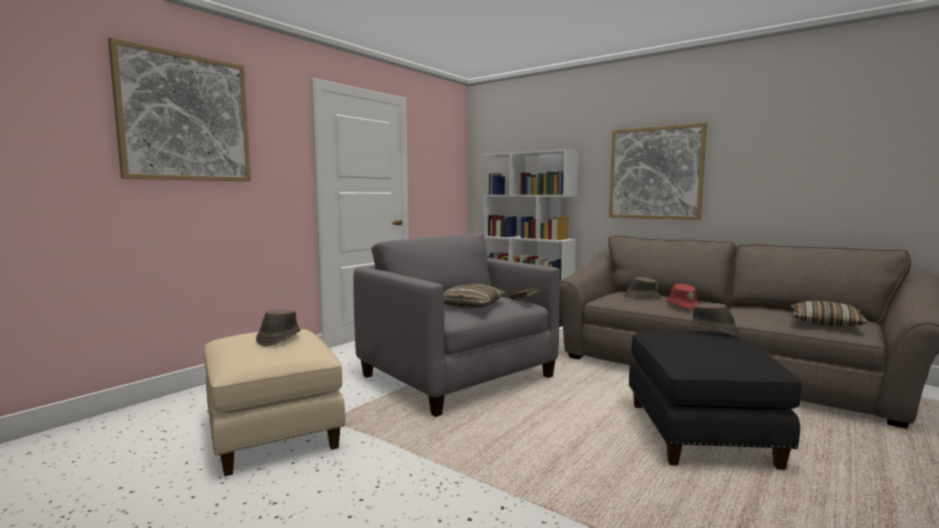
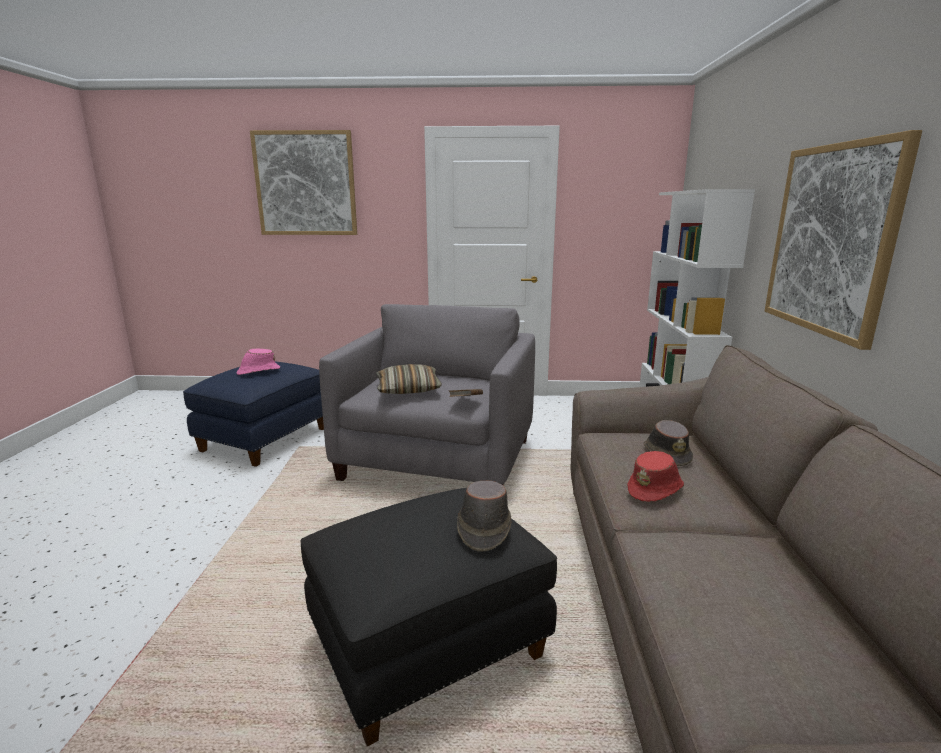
camera: 55 degrees right, 10 degrees up
beige ottoman [204,329,345,476] -> blue ottoman [183,362,324,467]
brown hat [256,309,301,346] -> pink hat [237,349,280,375]
pillow [791,301,868,327] -> none

